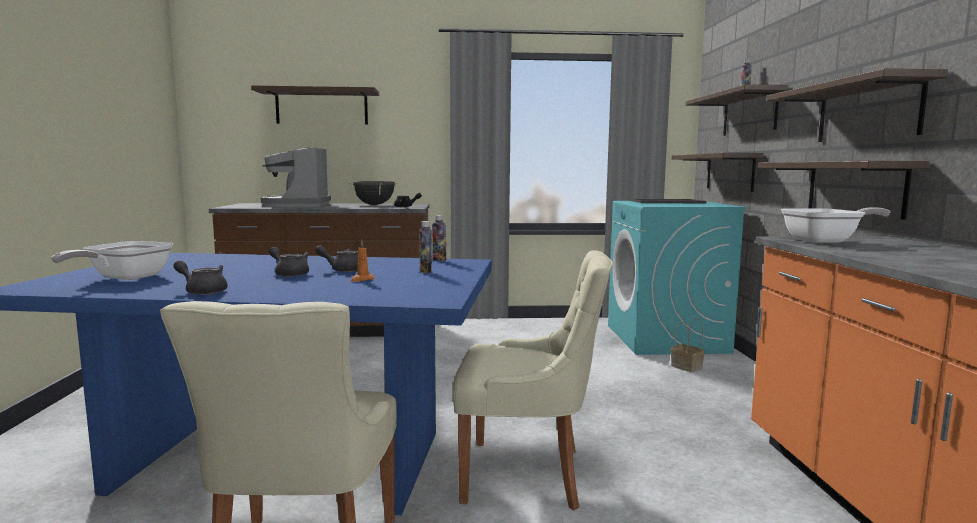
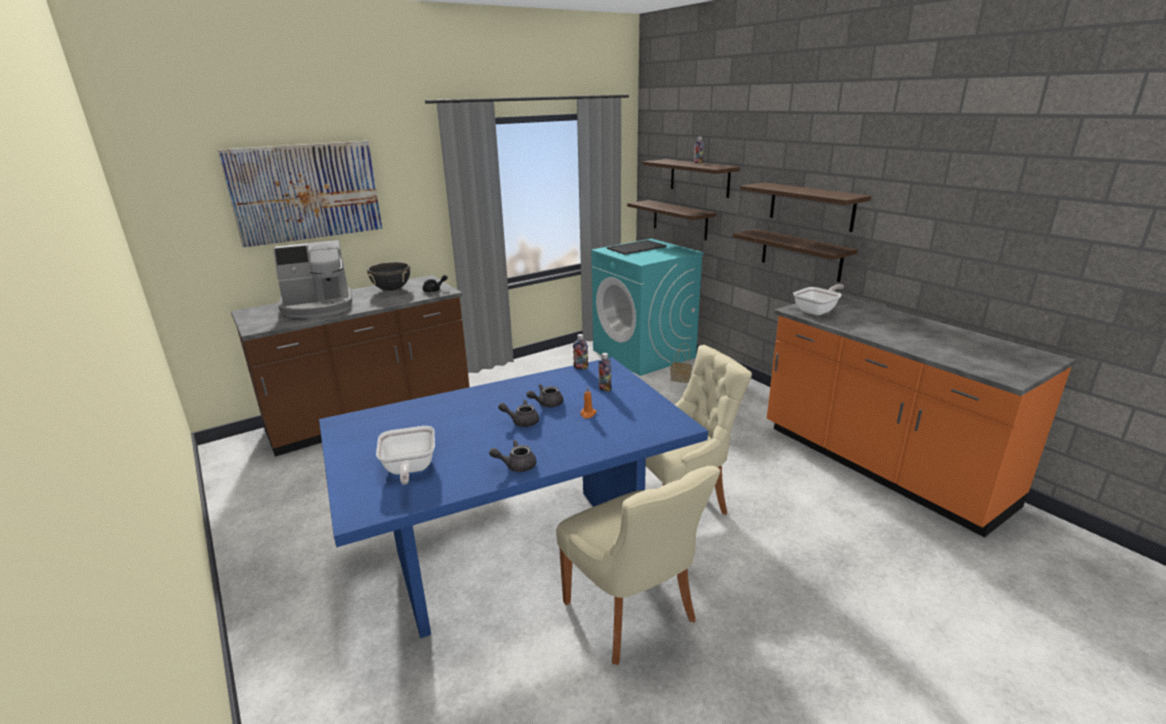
camera: 30 degrees left, 15 degrees up
shelf [251,85,379,125] -> picture [218,141,382,248]
coffee machine [261,147,331,207] -> coffee machine turned 75 degrees counterclockwise [273,240,352,318]

